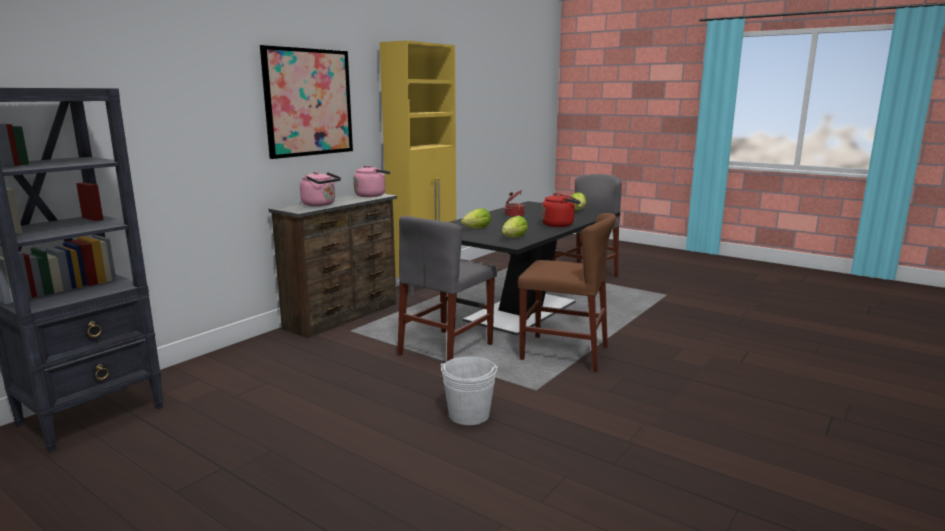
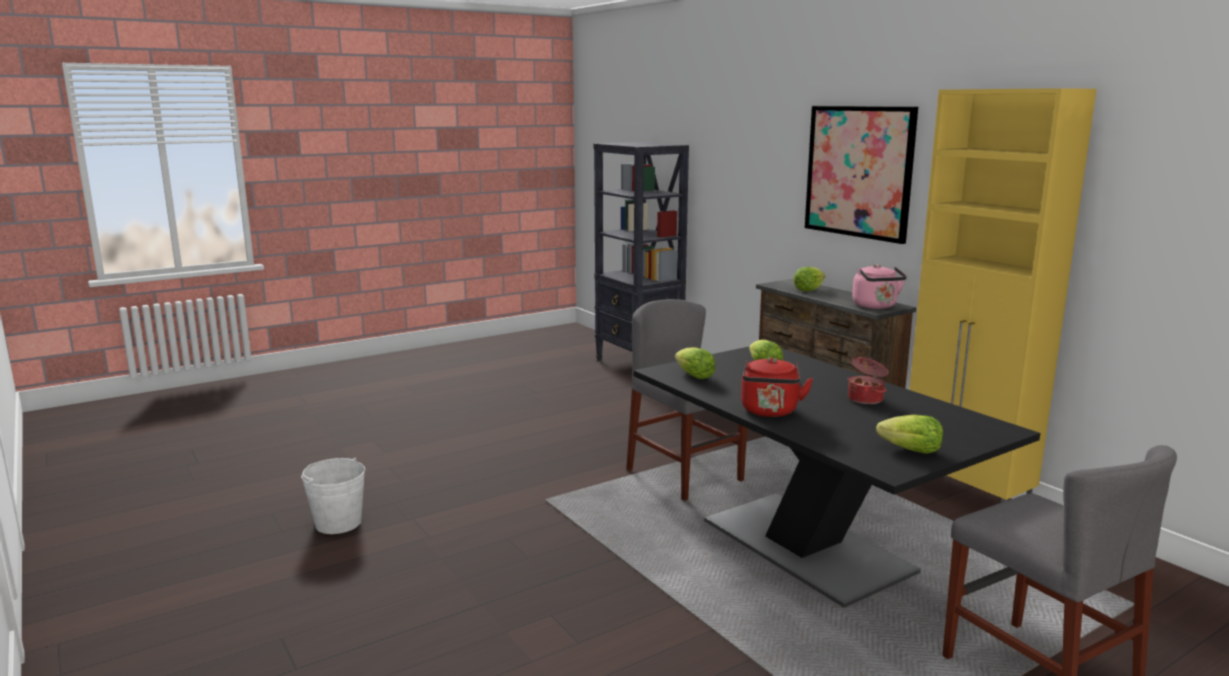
camera: 110 degrees right, 0 degrees up
pink kettle [300,172,341,206] -> lettuce [793,267,825,291]
white bucket [441,357,498,425] -> white bucket moved to [301,458,365,534]
brown chair [518,213,616,372] -> none

